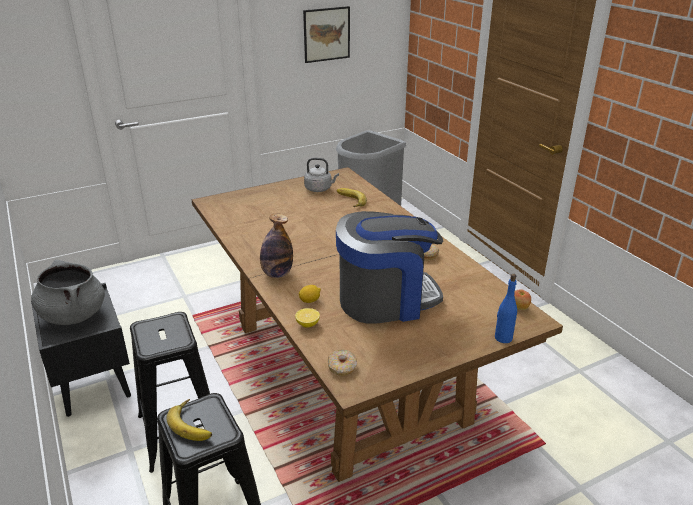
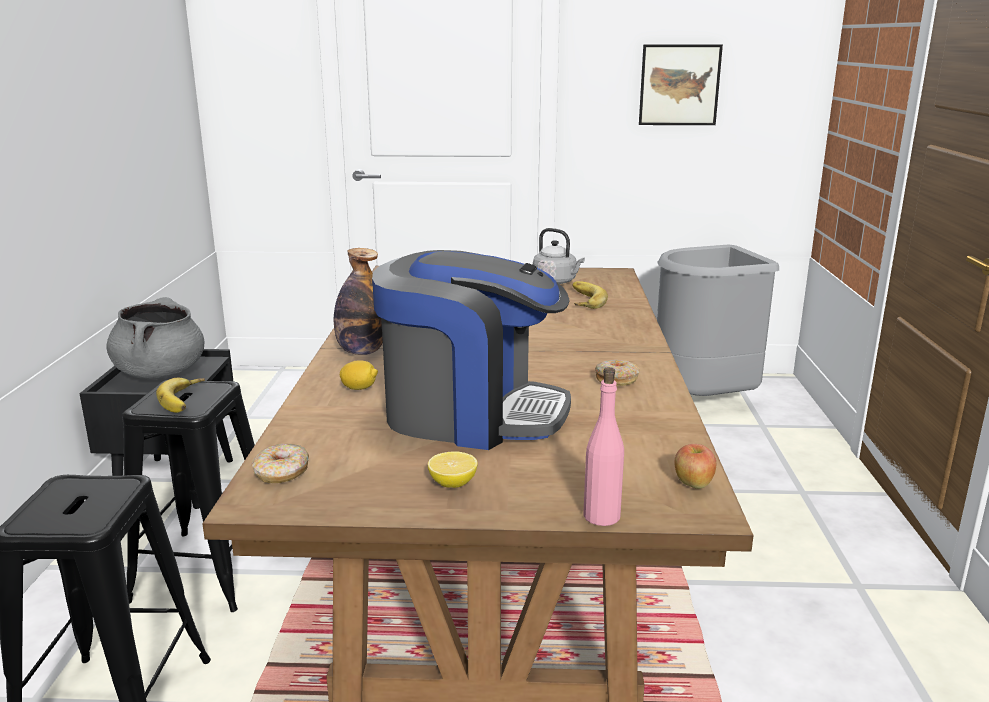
camera: 30 degrees right, 10 degrees down
banana [167,399,212,441] -> banana moved to [156,378,205,413]
lemon [295,308,320,328] -> lemon moved to [428,451,478,488]
blue bottle [495,274,517,343] -> pink bottle [583,367,624,526]

